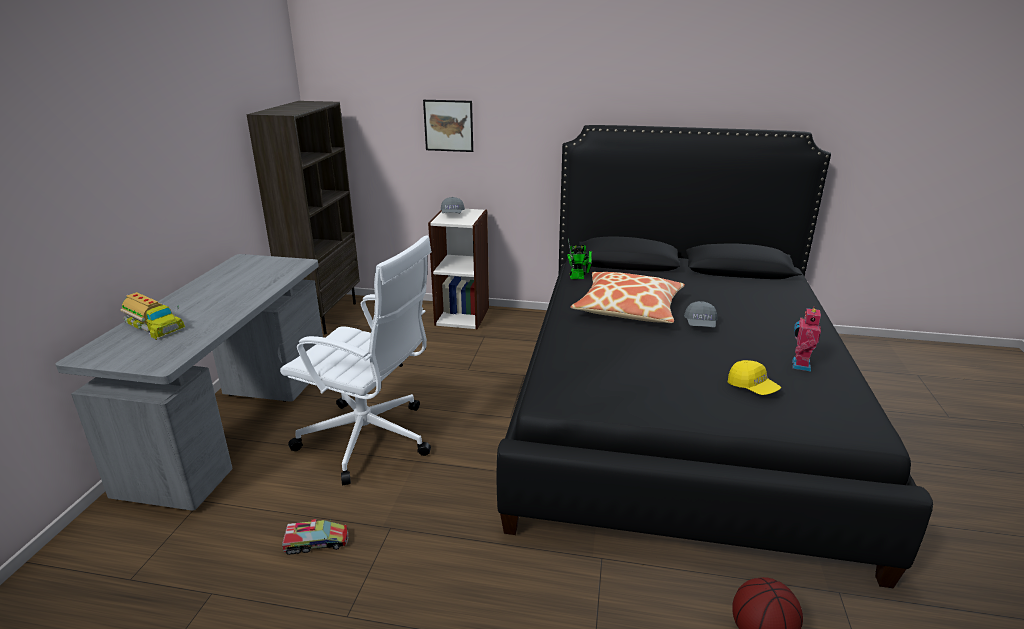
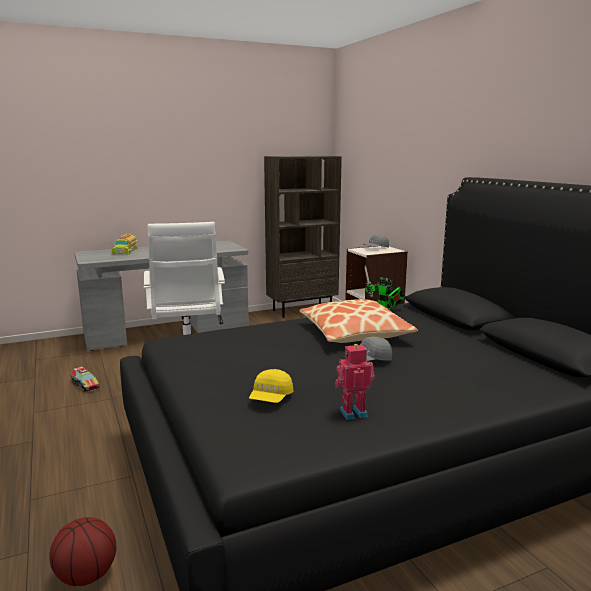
camera: 55 degrees right, 10 degrees down
picture [423,100,473,152] -> none

